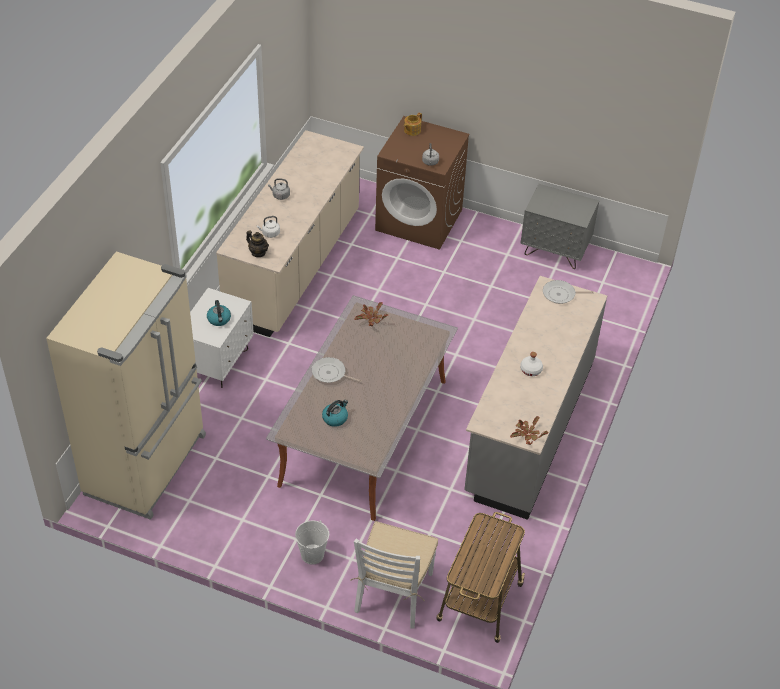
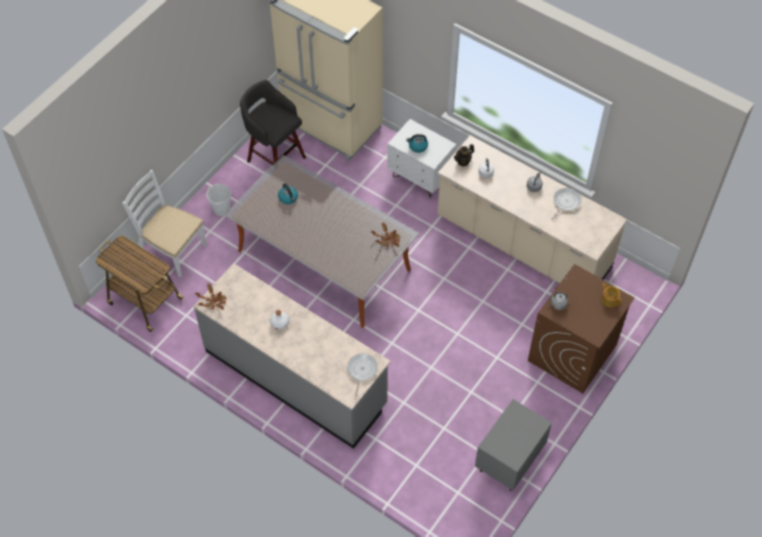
camera: 105 degrees right, 10 degrees up
frying pan [311,357,362,383] -> frying pan moved to [552,188,581,220]
none -> grey stool [240,80,306,165]

